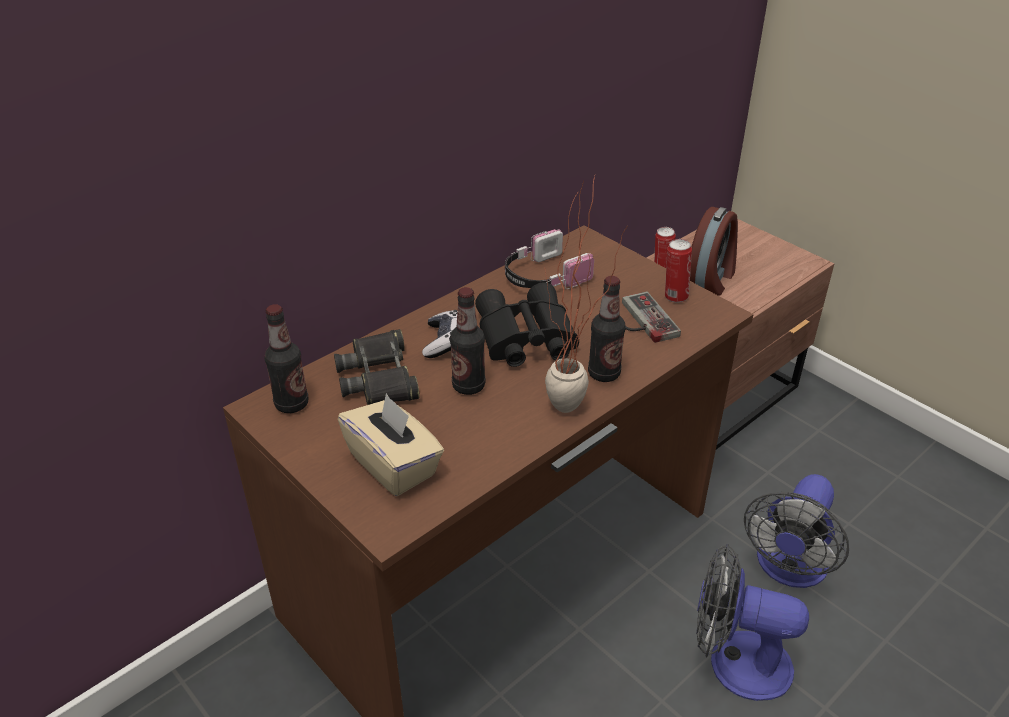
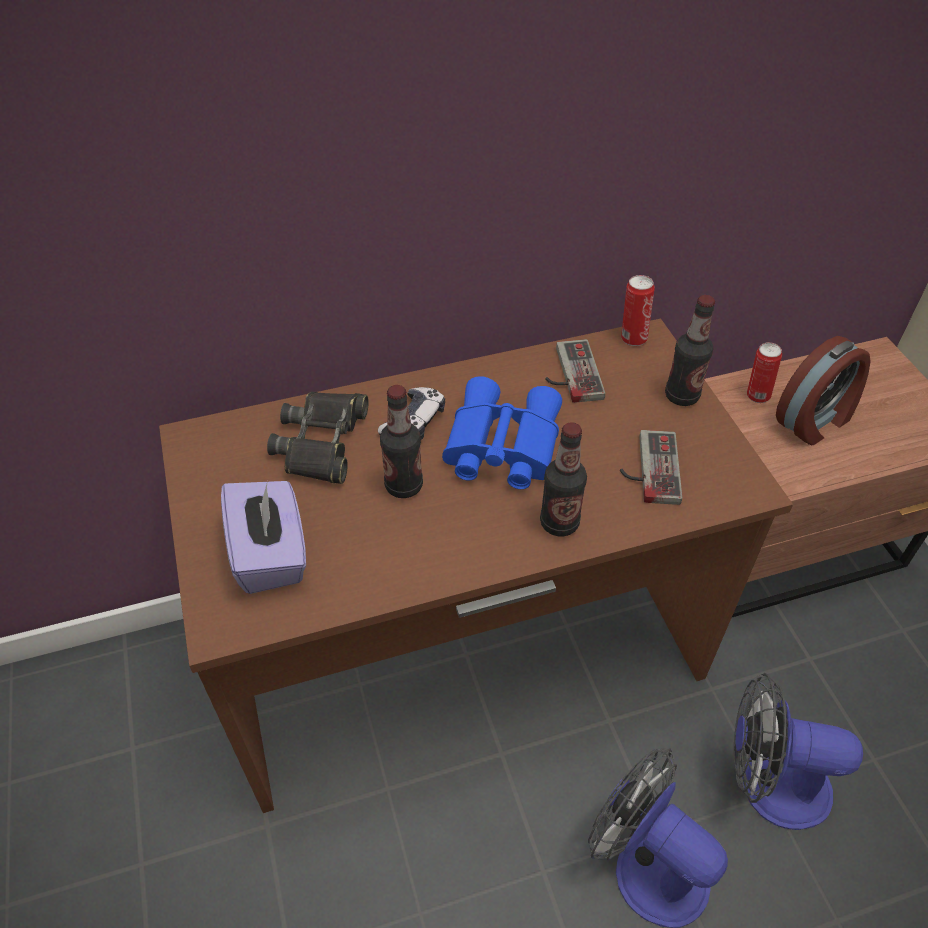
camera: 25 degrees right, 10 degrees up
bottle [264,304,308,413] -> bottle moved to [665,295,715,406]
beige tissue box [338,393,444,496] -> purple tissue box [221,481,306,594]
black binoculars [475,283,579,367] -> blue binoculars [442,376,562,489]
headphones [505,229,594,289] -> game controller [545,339,605,403]
potted plant [545,176,627,413] -> none
can [665,239,692,303] -> can moved to [621,275,655,346]
fan [744,474,849,588] -> fan turned 45 degrees clockwise [734,673,863,830]

